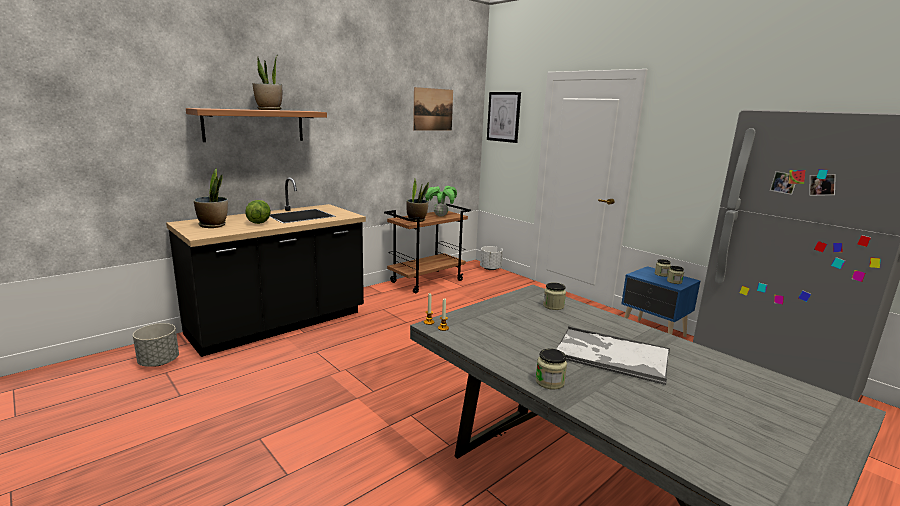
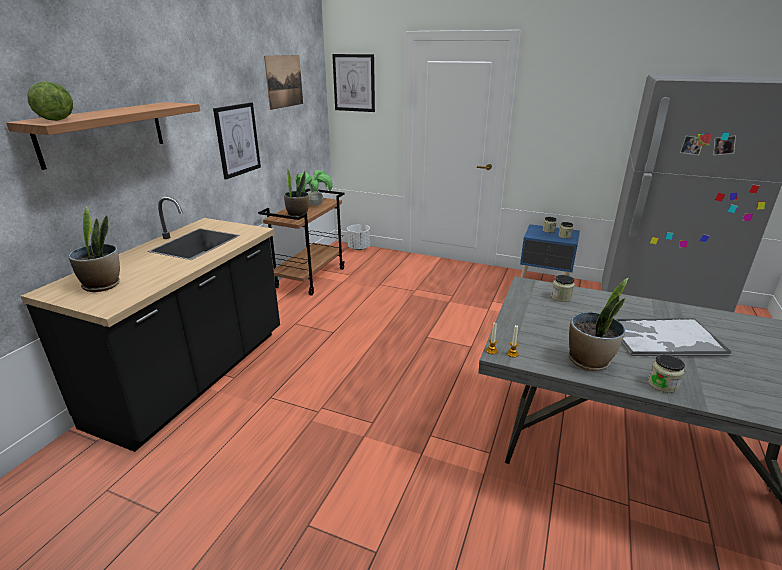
camera: 25 degrees left, 10 degrees up
grey planter [133,323,179,367] -> none
lettuce [245,200,271,224] -> lettuce moved to [27,81,73,121]
potted plant [252,56,282,110] -> potted plant moved to [568,278,629,371]
none -> picture [213,102,261,179]

